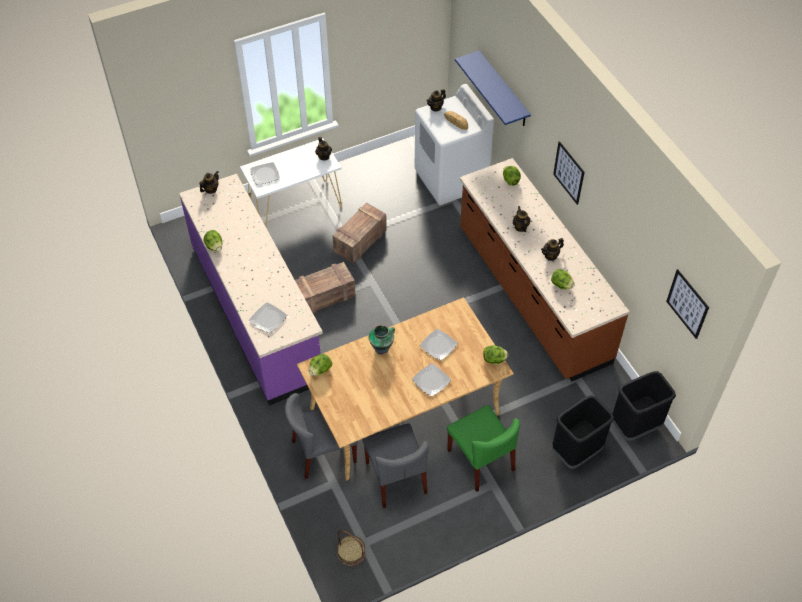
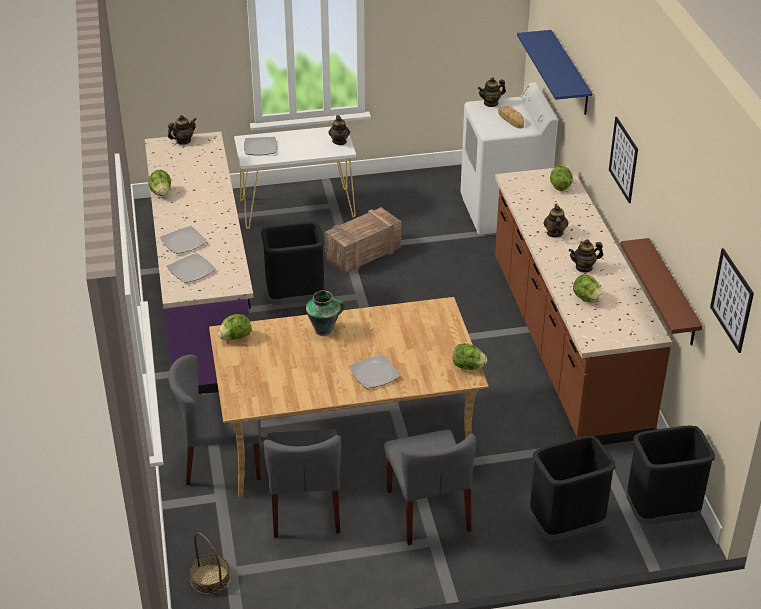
camera: 15 degrees right, 15 degrees down
crate [295,262,355,313] -> black trash can [261,222,325,305]
plate [420,329,458,360] -> plate moved to [160,226,207,254]
green chair [447,405,520,492] -> grey chair [384,430,476,545]
none -> brown shelf [620,238,703,346]

